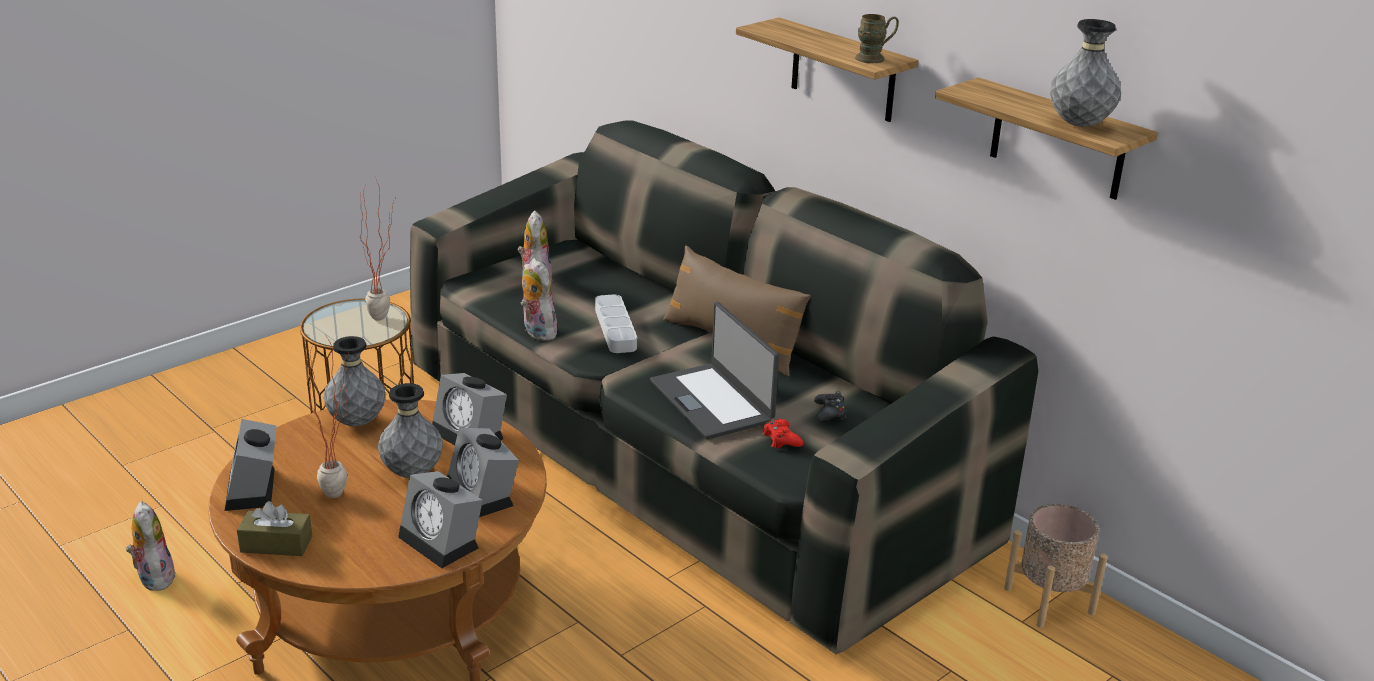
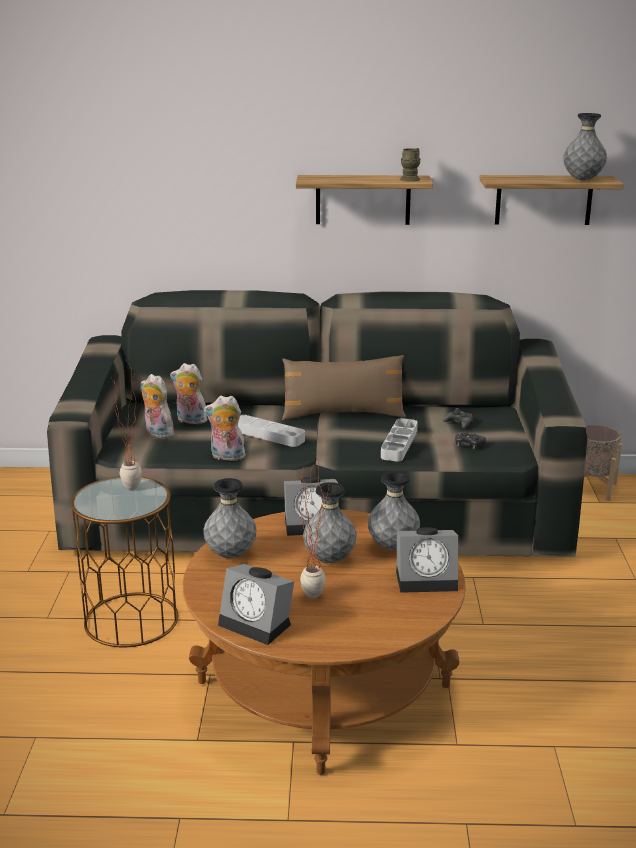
camera: 45 degrees left, 5 degrees down
plush toy [126,501,176,591] -> plush toy moved to [170,363,207,424]
brown tissue box [237,501,312,556] -> none
alarm clock [447,428,519,517] -> grey vase [368,471,420,550]
laptop [650,302,779,439] -> grey tray [381,418,418,462]
red game controller [763,419,803,448] -> black game controller [455,431,486,449]

